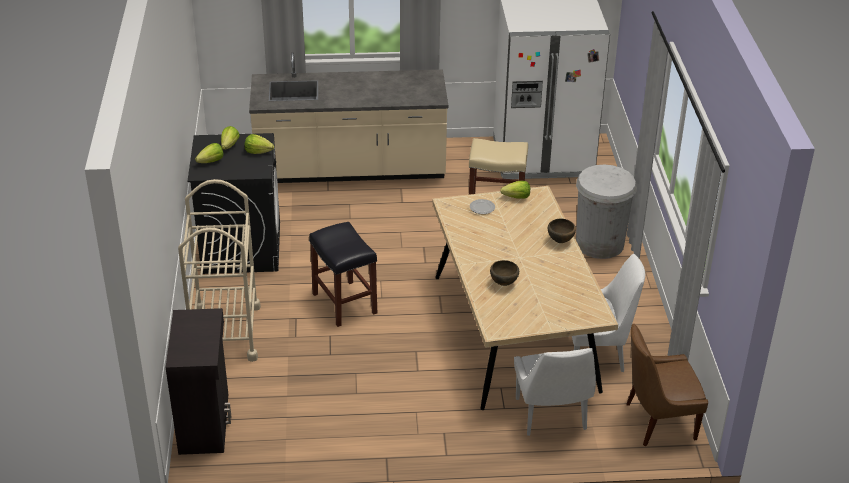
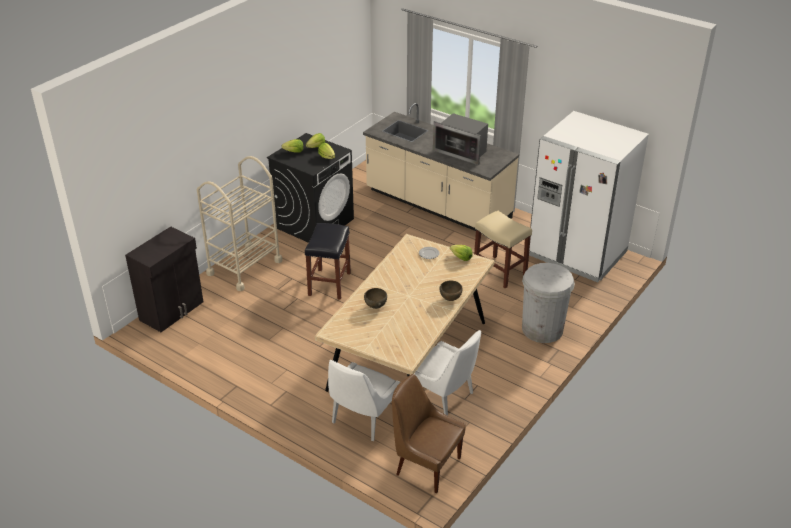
camera: 40 degrees right, 0 degrees up
none -> microwave [433,113,488,165]

